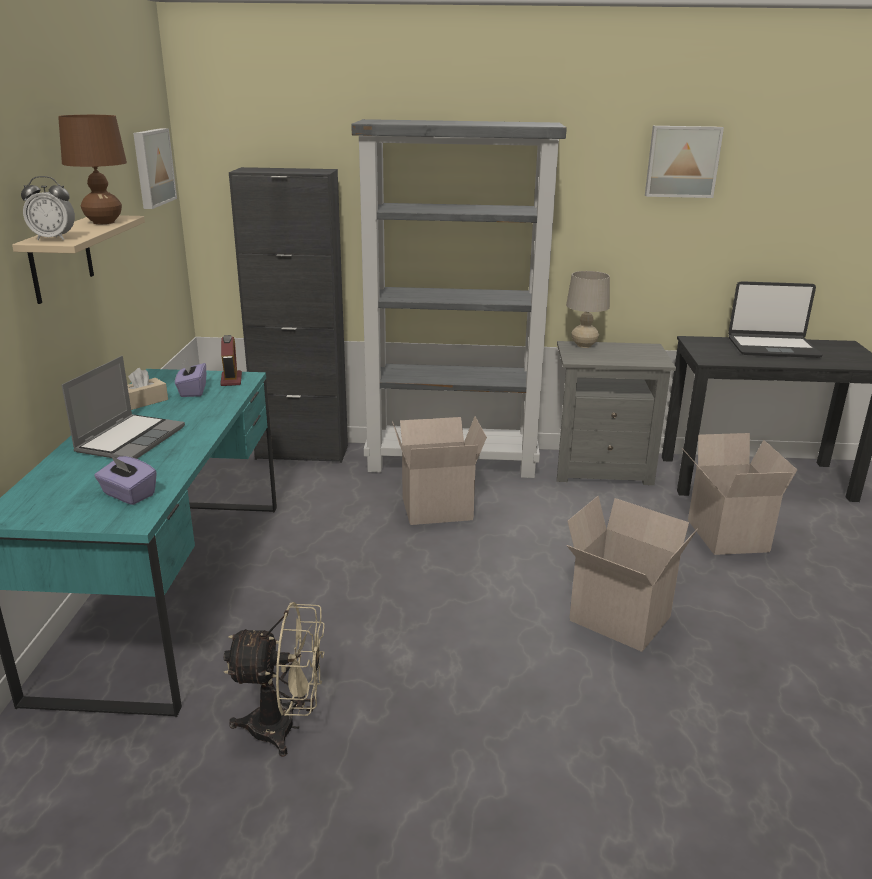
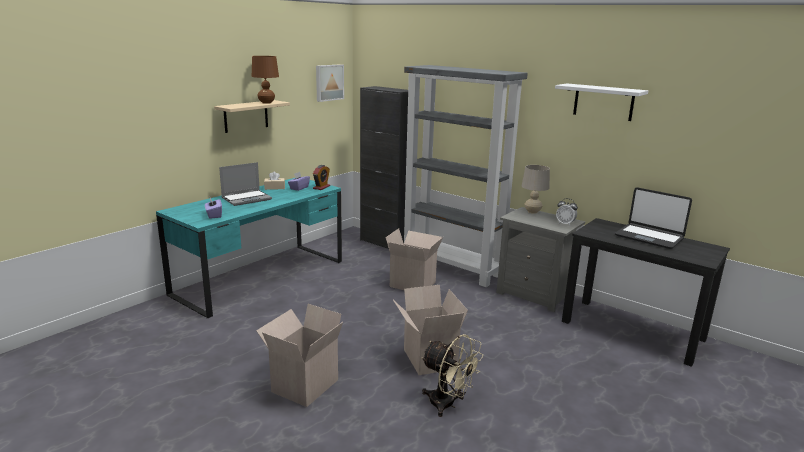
camera: 35 degrees right, 5 degrees down
alarm clock [21,176,75,240] -> alarm clock moved to [556,198,578,226]
beige fan [224,602,325,757] -> beige fan moved to [421,334,484,417]
picture [645,126,724,198] -> white shelf [555,83,648,121]
cardboard box [682,433,797,555] -> cardboard box moved to [256,304,343,407]

